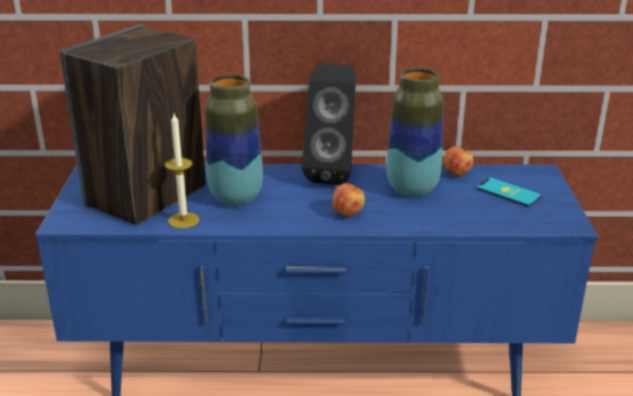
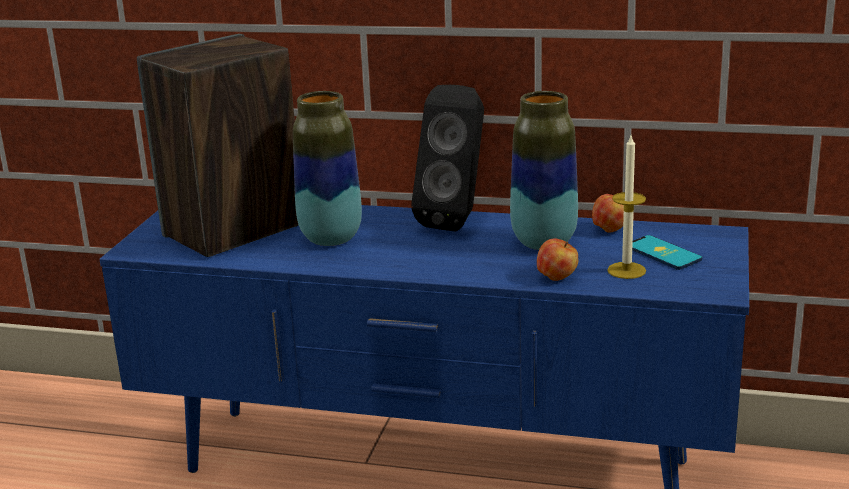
camera: 15 degrees right, 5 degrees down
candle [165,114,200,229] -> candle moved to [607,136,646,279]
apple [332,183,365,217] -> apple moved to [537,238,578,281]

